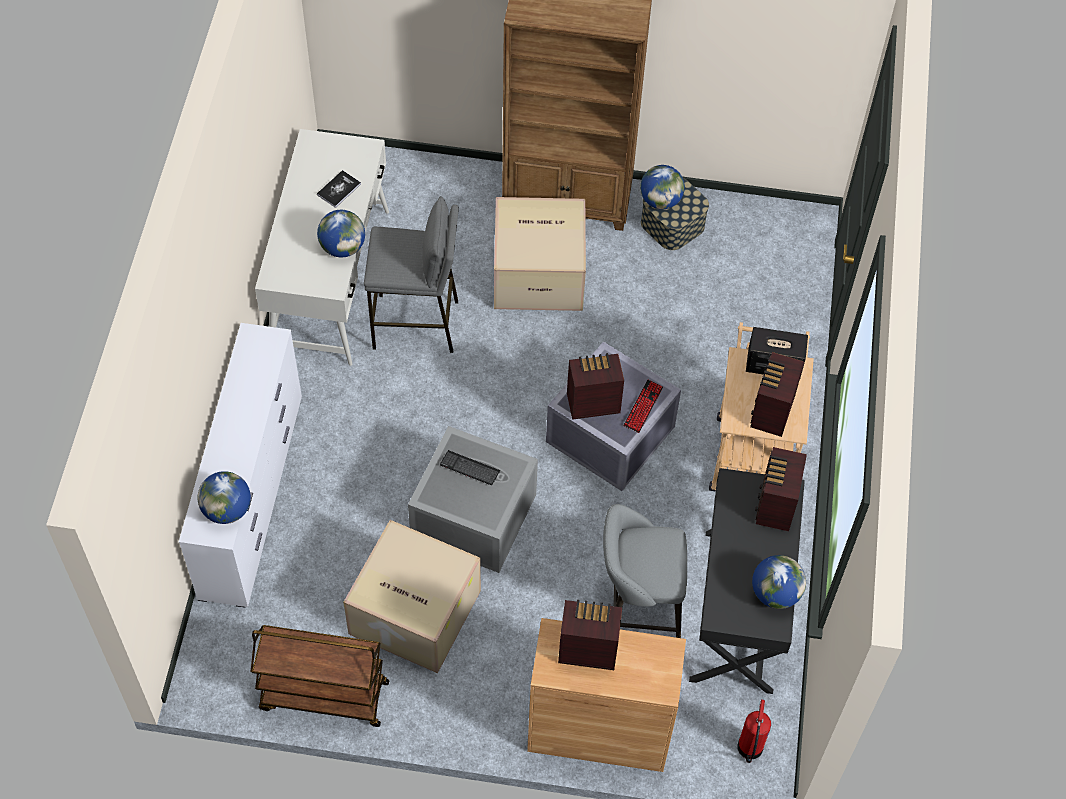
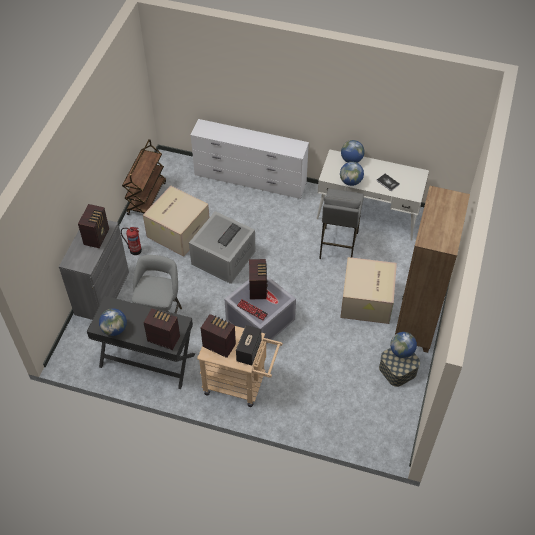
camera: 100 degrees right, 5 degrees down
globe [198,471,251,524] -> globe moved to [341,140,365,163]
brown cabinet [527,618,686,772] -> grey cabinet [59,220,129,320]
fire extinguisher [737,699,771,763] -> fire extinguisher moved to [121,227,142,255]

